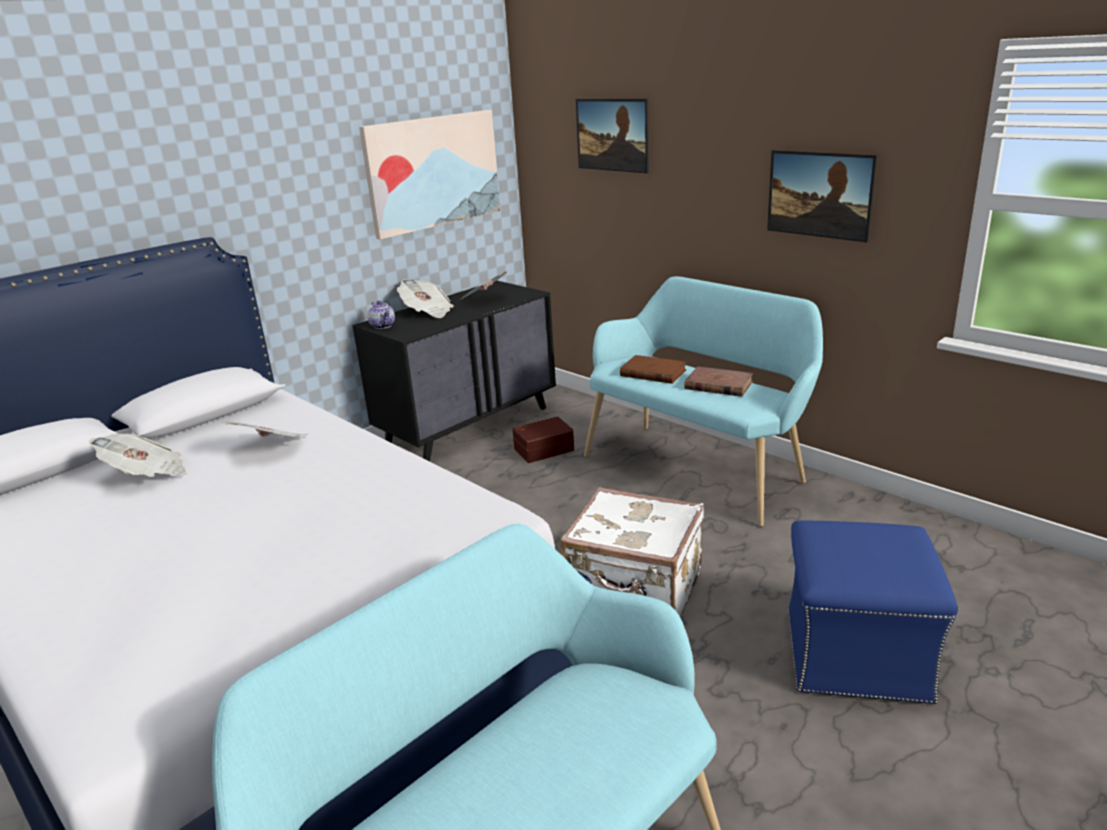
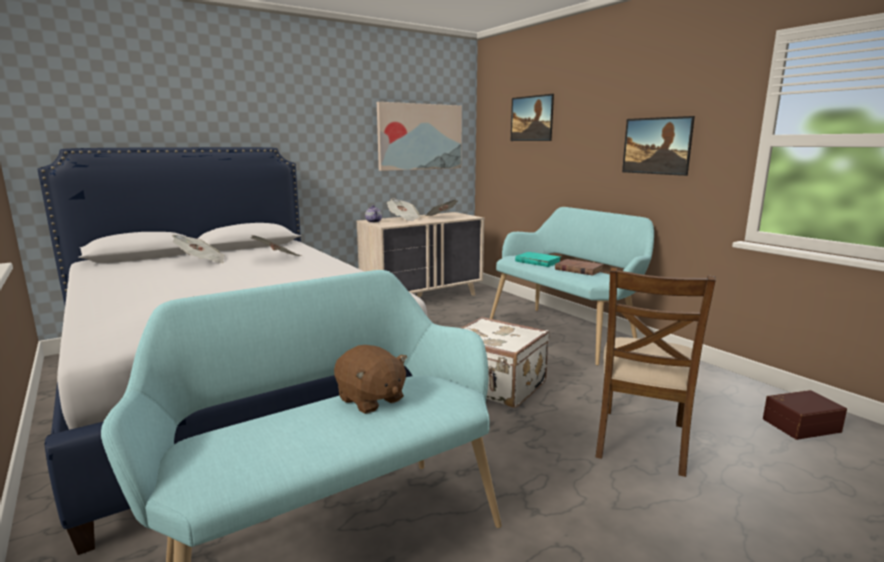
camera: 10 degrees right, 10 degrees down
black dresser [352,281,556,461] -> beige dresser [357,212,484,297]
brown storage box [512,416,574,463] -> brown storage box moved to [763,390,847,440]
brown book [620,355,687,384] -> turquoise book [515,252,560,267]
blue ottoman [788,520,958,704] -> brown chair [595,267,716,477]
none -> brown plush toy [334,345,407,414]

